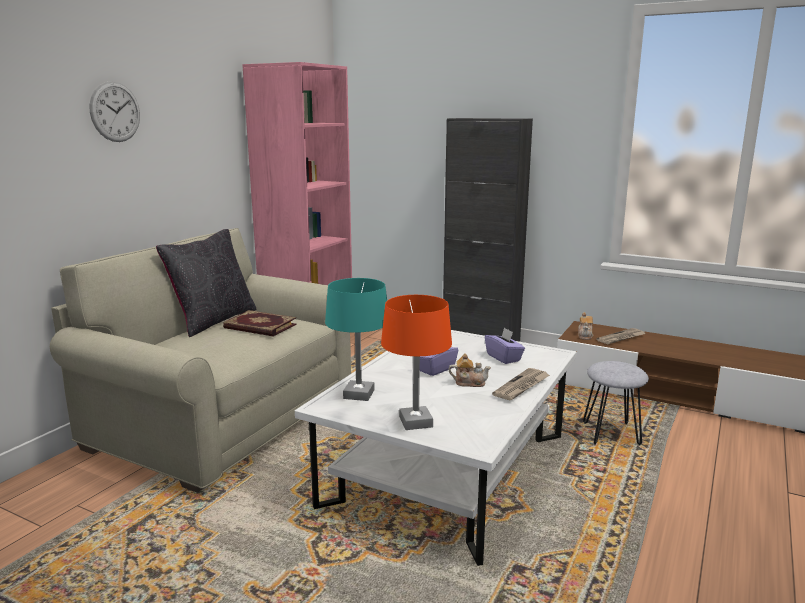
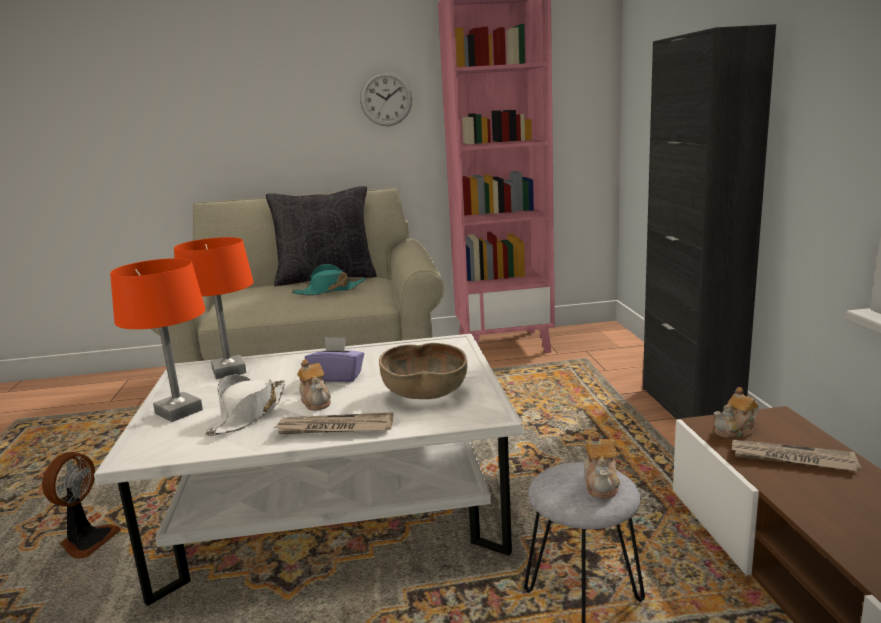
camera: 55 degrees right, 0 degrees up
wall clock [90,81,140,142] -> wall clock moved to [360,71,412,126]
book [223,310,297,337] -> turquoise hat [292,264,366,296]
turquoise table lamp [325,278,387,401] -> orange table lamp [174,237,254,379]
purple tissue box [485,327,525,364] -> brown bowl [379,343,467,399]
none -> fan [42,452,121,559]
none -> white hat [204,375,285,436]
none -> teapot [584,432,620,499]

